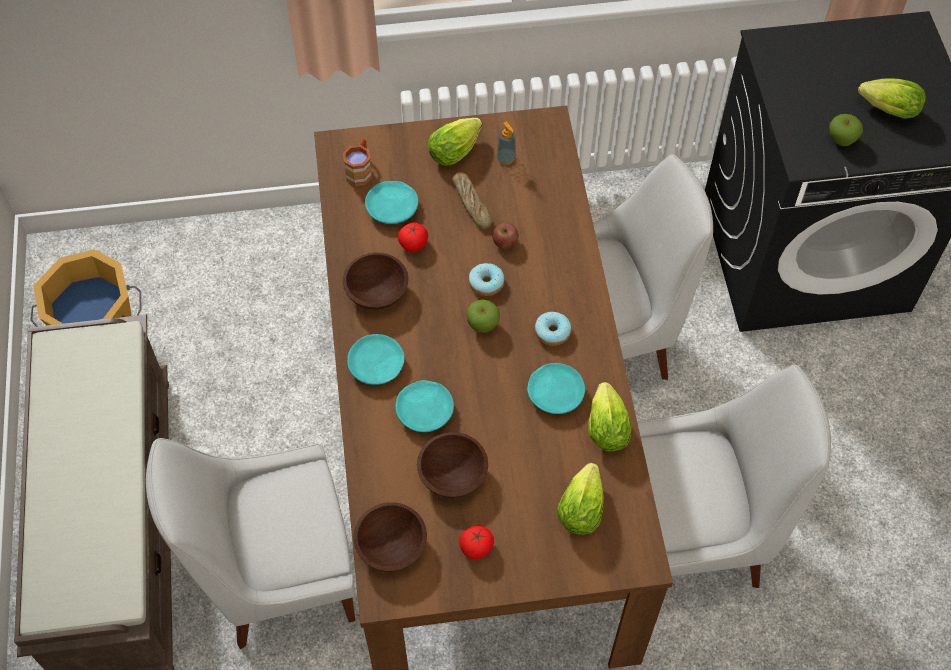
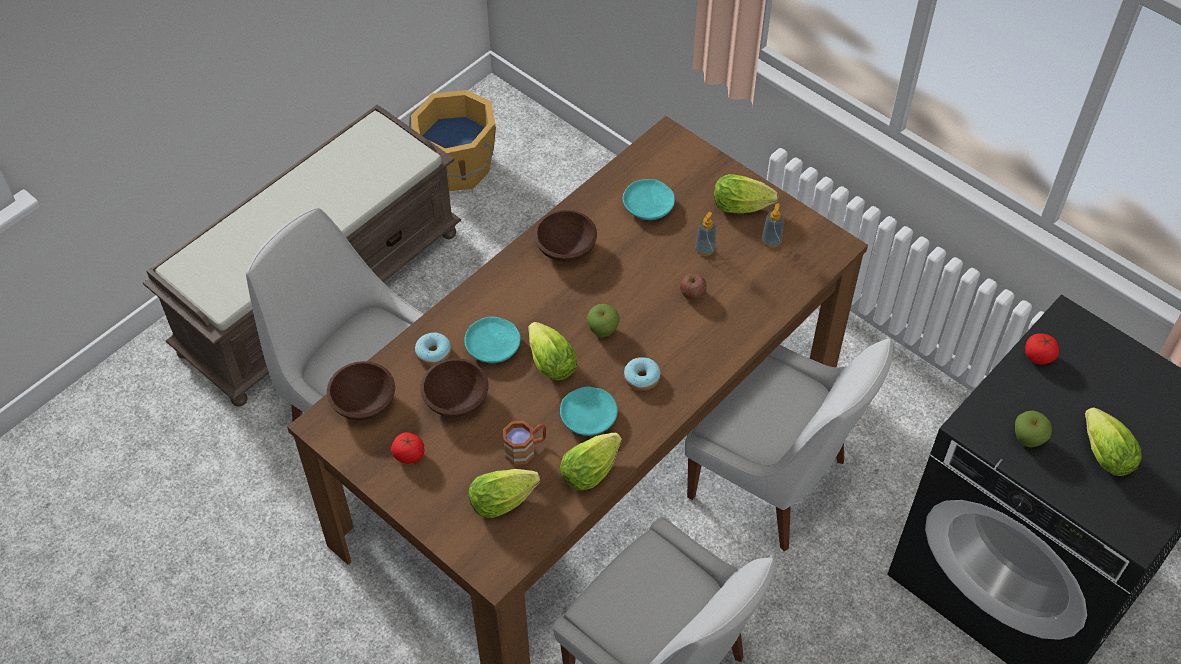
camera: 50 degrees right, 5 degrees down
brown mug [343,139,372,186] -> brown mug moved to [503,421,546,465]
turquoise plate [347,334,404,385] -> none
tomato [398,223,428,252] -> tomato moved to [1025,334,1059,364]
bread [452,172,492,230] -> soap dispenser [695,212,716,256]
donut [469,263,504,296] -> donut moved to [415,333,451,366]
none -> lettuce [529,322,577,380]

